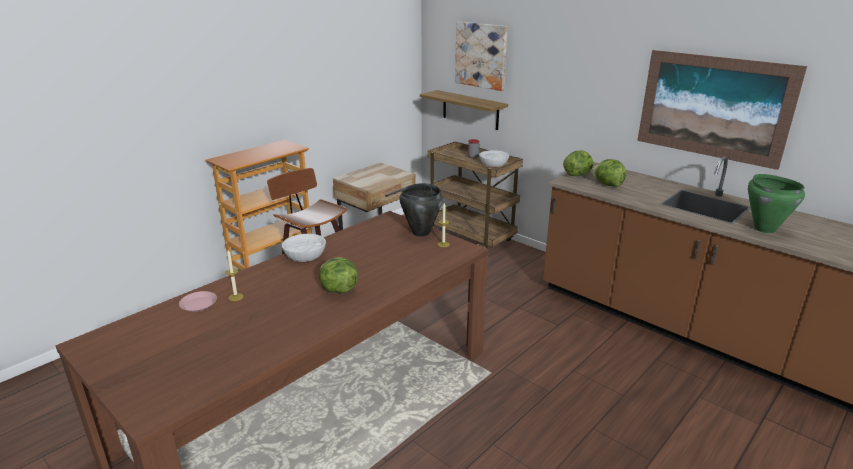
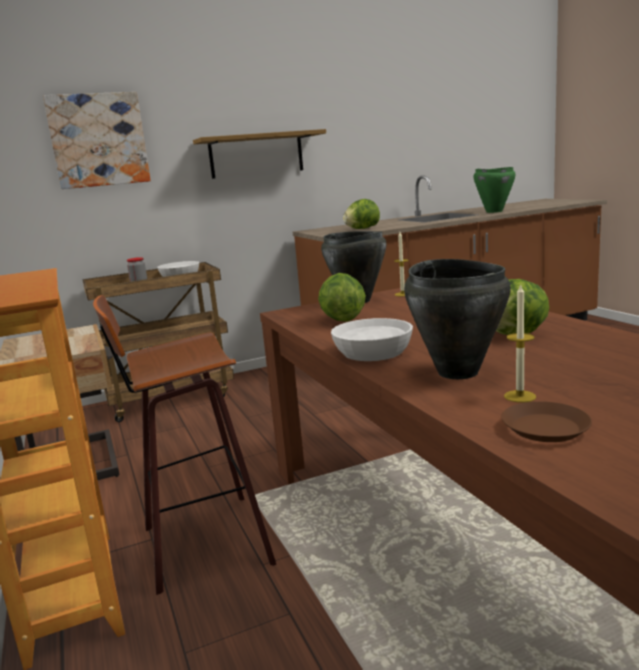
camera: 65 degrees left, 10 degrees down
pink plate [179,291,217,312] -> brown plate [501,401,592,442]
shelf [420,90,508,130] -> shelf moved to [193,129,326,179]
lettuce [563,151,593,176] -> lettuce moved to [318,273,366,322]
picture [638,50,807,170] -> none
none -> black cooking pot [404,259,511,379]

